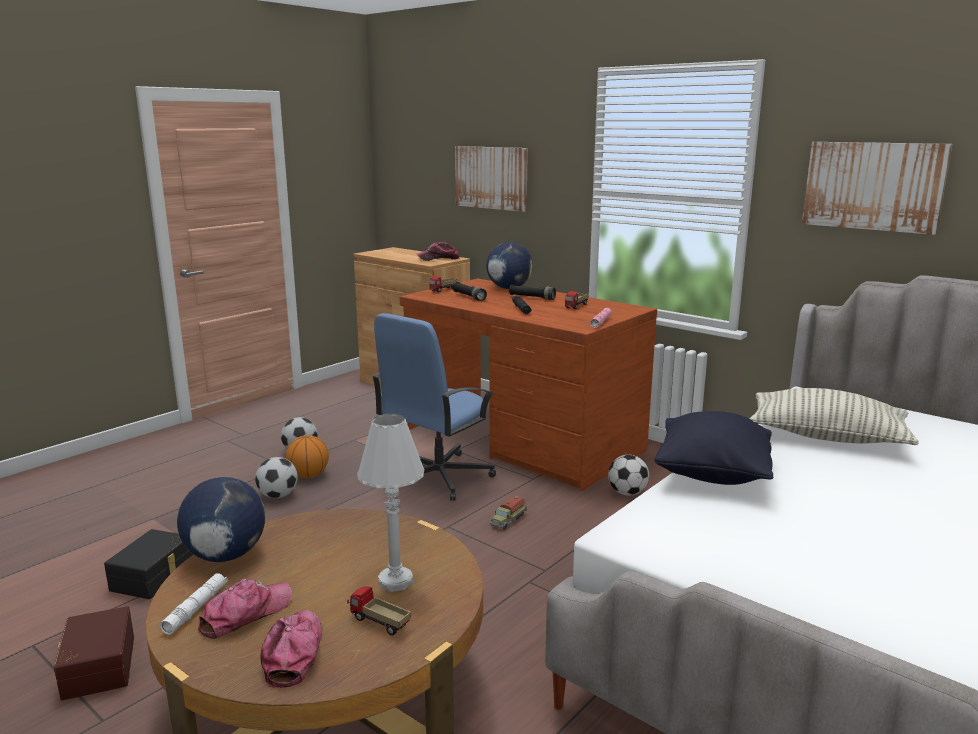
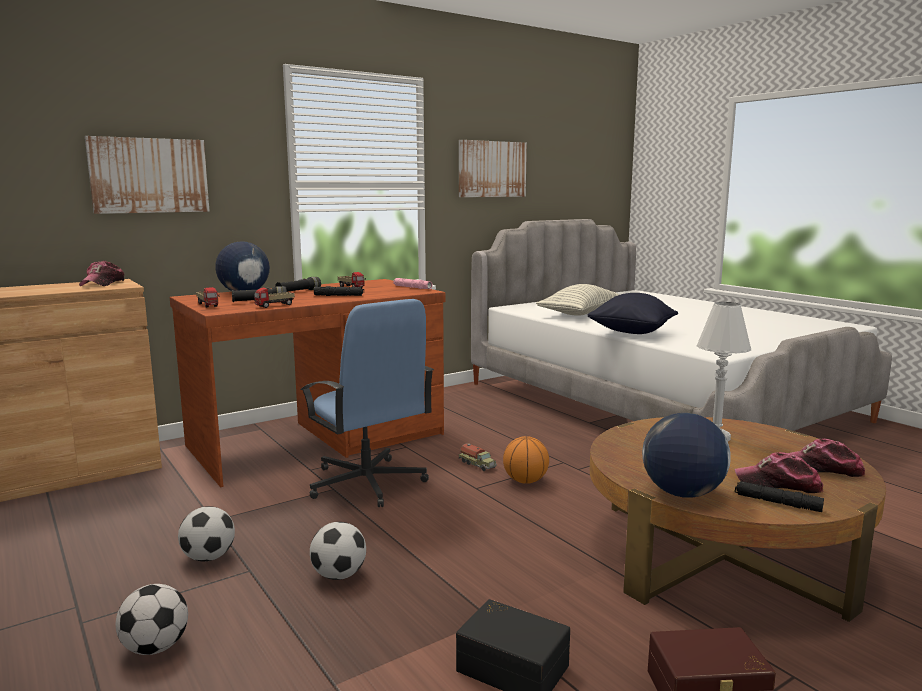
camera: 75 degrees left, 5 degrees down
white flashlight [160,573,228,635] -> black flashlight [735,481,824,512]
cap [198,579,292,638] -> cap turned 45 degrees counterclockwise [734,452,824,493]
basketball [285,435,329,478] -> basketball moved to [503,436,549,484]
toy truck [347,586,411,635] -> toy truck moved to [254,288,295,308]
football [608,455,649,496] -> football moved to [116,584,188,655]

